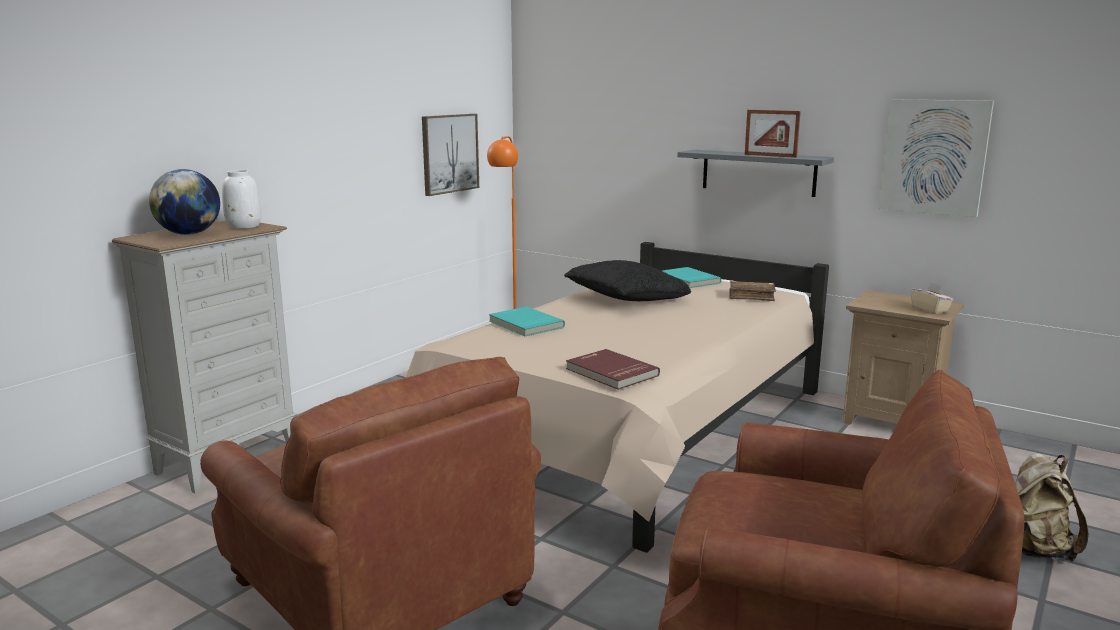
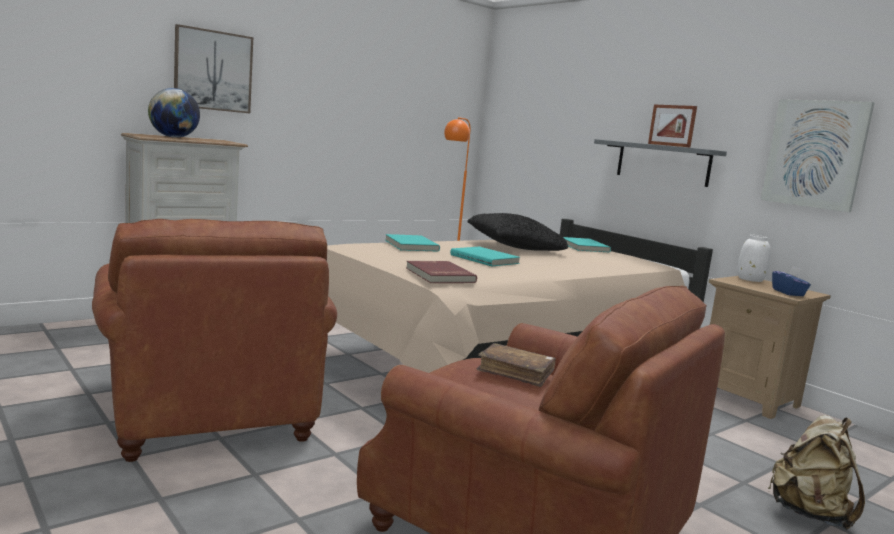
camera: 15 degrees right, 5 degrees down
white vase [222,170,261,229] -> white vase moved to [737,235,771,282]
picture [422,114,479,196] -> picture moved to [174,24,253,113]
brown book [729,281,776,301] -> brown book moved to [476,343,556,387]
beige tissue box [910,281,953,314] -> blue tissue box [772,267,811,296]
none -> turquoise book [450,247,520,266]

